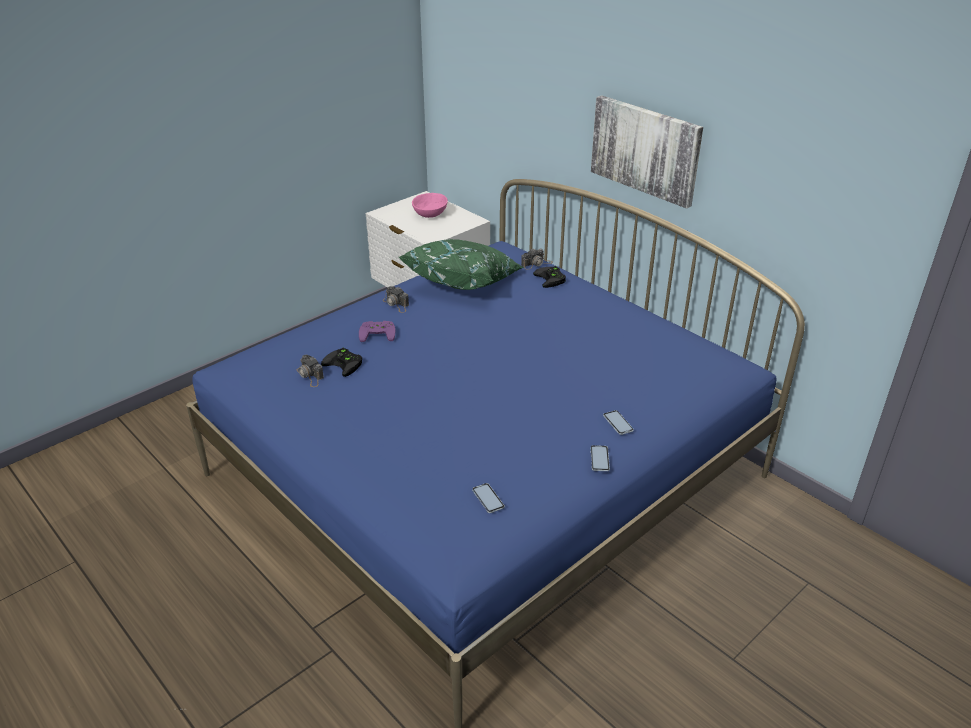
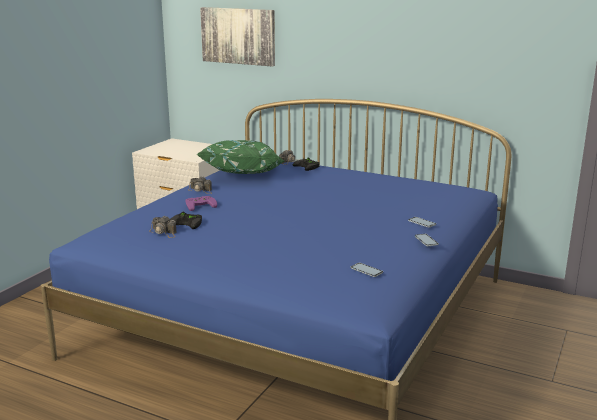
camera: 20 degrees left, 15 degrees down
pink bowl [412,193,448,218] -> none
picture [591,95,703,209] -> picture moved to [200,7,275,66]

